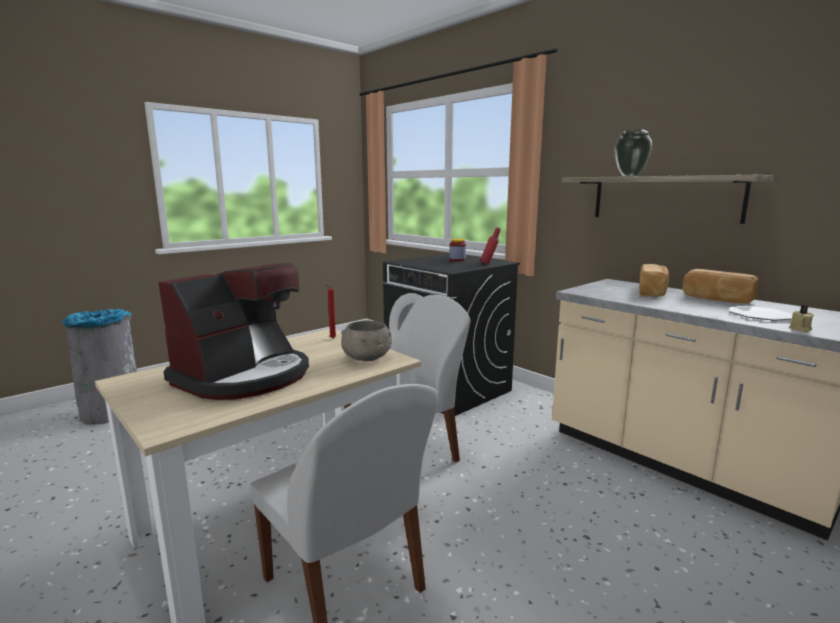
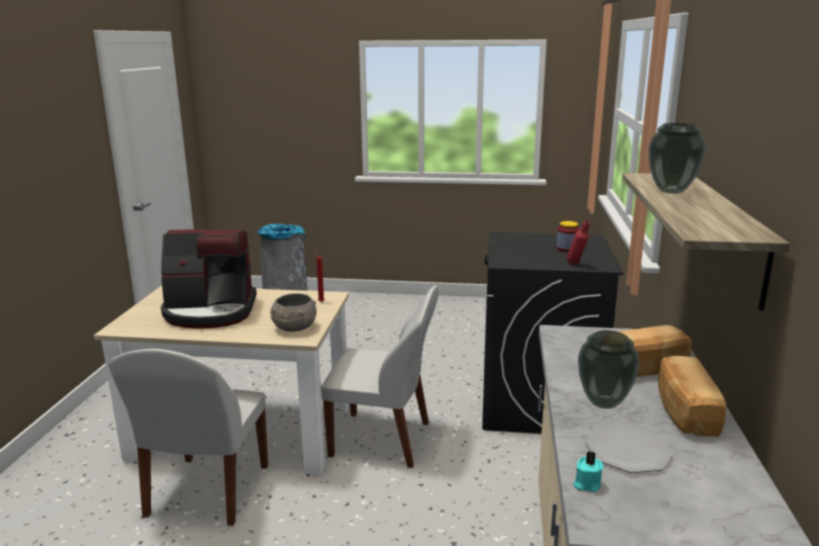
camera: 50 degrees right, 5 degrees up
beige candle [789,305,814,332] -> turquoise candle [573,452,604,492]
none -> vase [578,330,639,409]

